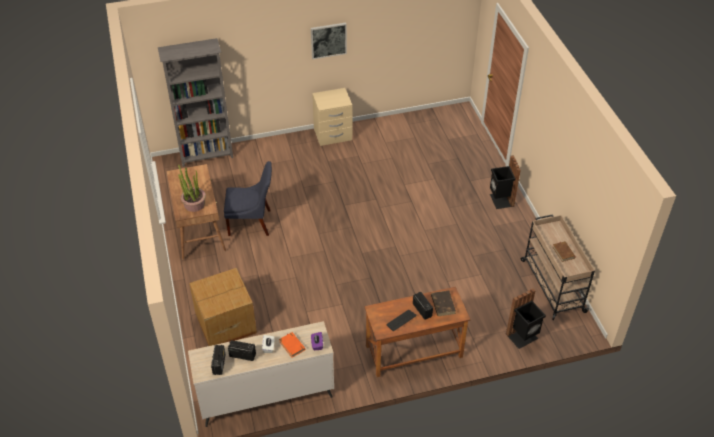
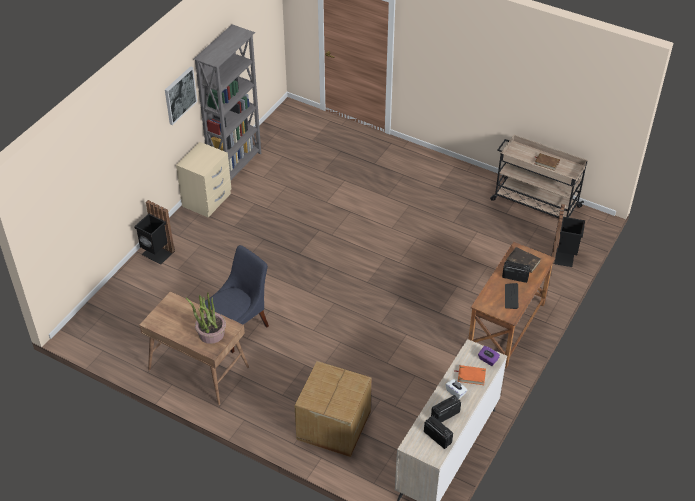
camera: 45 degrees left, 0 degrees up
grey bookcase [158,38,233,167] -> grey bookcase moved to [194,24,261,180]
black trash can [490,155,521,209] -> black trash can moved to [134,200,175,265]

